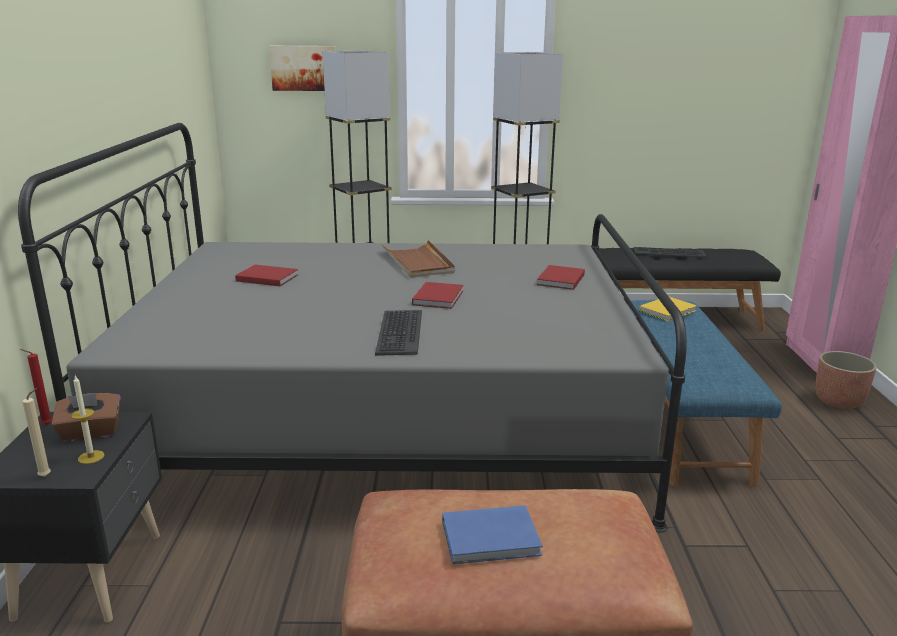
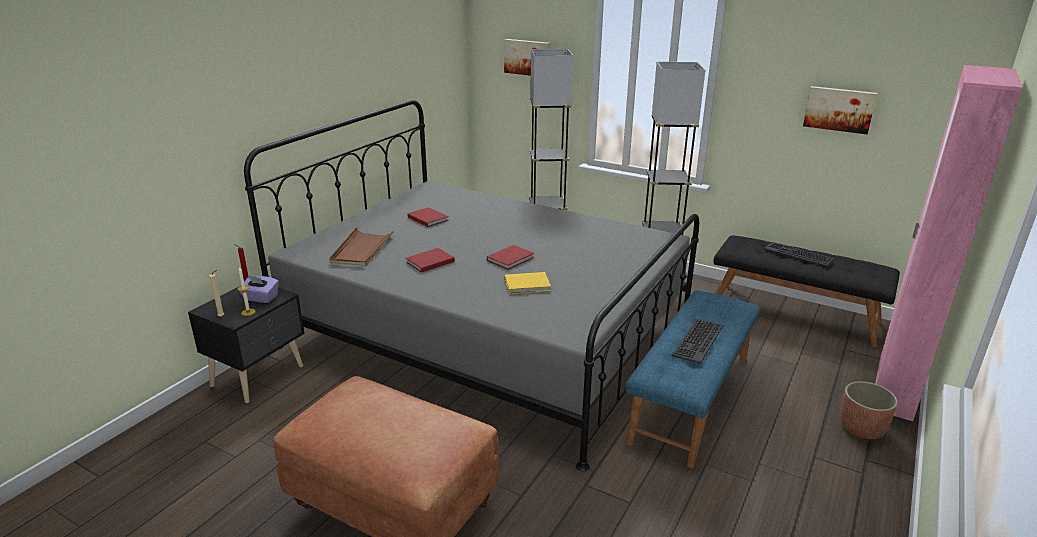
camera: 30 degrees right, 5 degrees up
brown tissue box [52,393,121,442] -> purple tissue box [239,276,279,303]
keyboard [375,310,422,356] -> keyboard moved to [672,319,723,364]
brown tray [382,240,455,278] -> brown tray moved to [329,227,394,266]
blue book [442,505,543,564] -> none
red book [537,265,585,290] -> red book moved to [406,248,455,273]
yellow book [639,297,697,321] -> yellow book moved to [505,272,551,294]
none -> picture [803,86,877,134]

